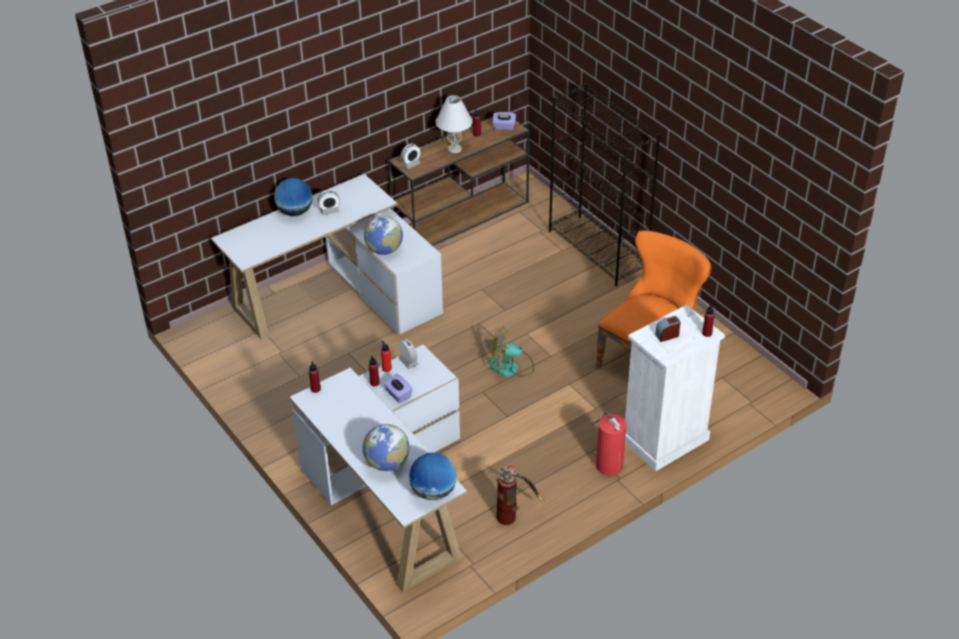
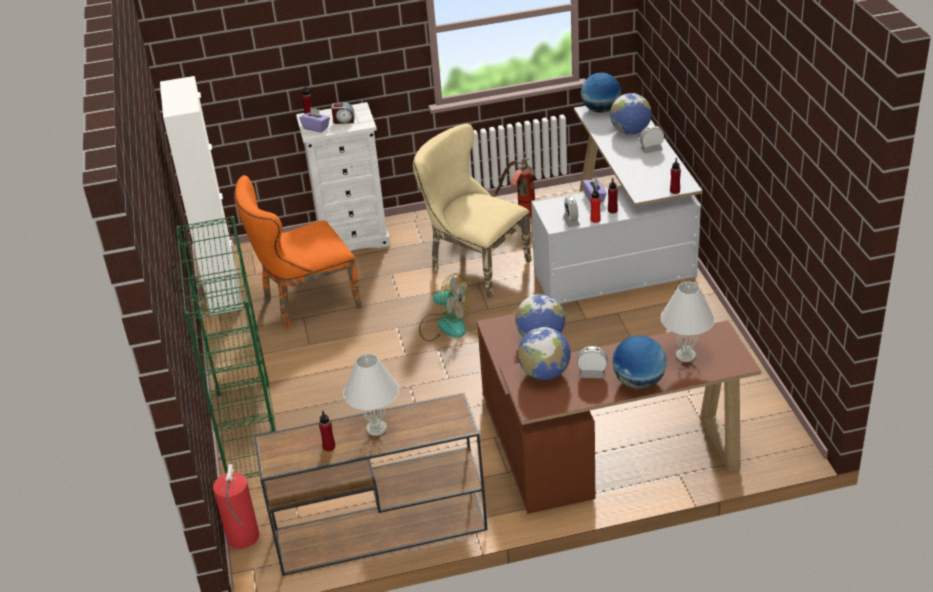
camera: 155 degrees left, 5 degrees down
white desk [211,174,443,340] -> brown desk [477,313,761,514]
alarm clock [401,144,421,169] -> alarm clock moved to [639,125,664,154]
purple tissue box [493,112,516,130] -> purple tissue box moved to [299,108,330,132]
black bookcase [549,83,660,286] -> green bookcase [176,216,277,478]
fire extinguisher [591,412,626,476] -> fire extinguisher moved to [213,464,259,549]
none -> white cabinet [160,76,243,315]
none -> beige chair [413,124,532,298]
none -> globe [518,327,571,380]
none -> white table lamp [661,281,715,362]

